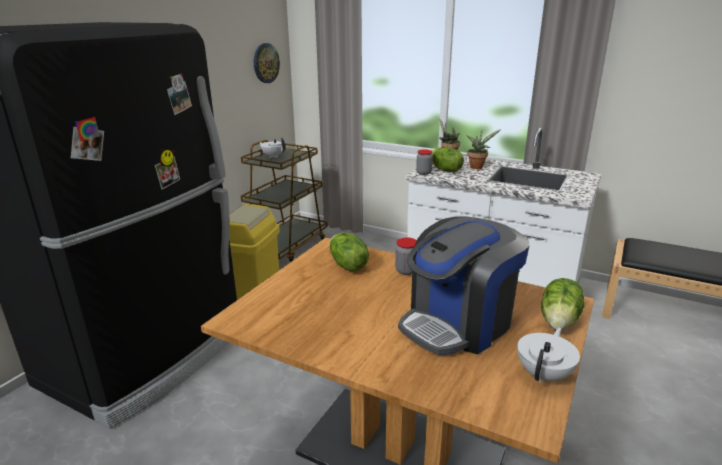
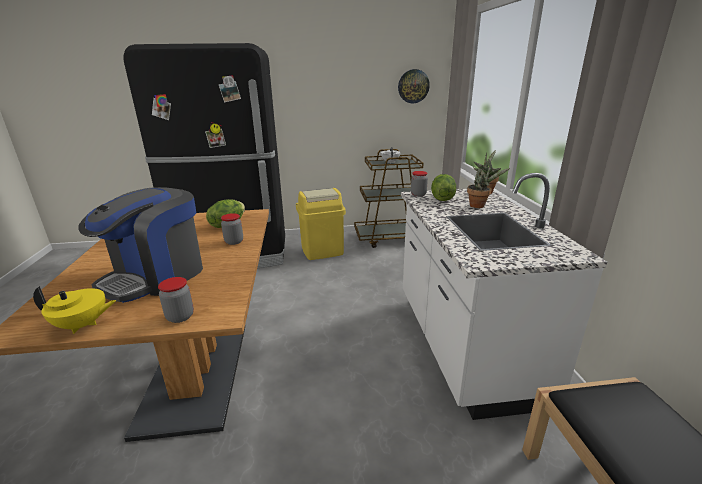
camera: 55 degrees right, 0 degrees up
coffee machine [398,216,530,355] -> coffee machine turned 75 degrees counterclockwise [78,187,203,303]
white teapot [517,327,580,383] -> yellow teapot [33,286,116,334]
lettuce [541,278,584,330] -> jar [158,277,194,323]

